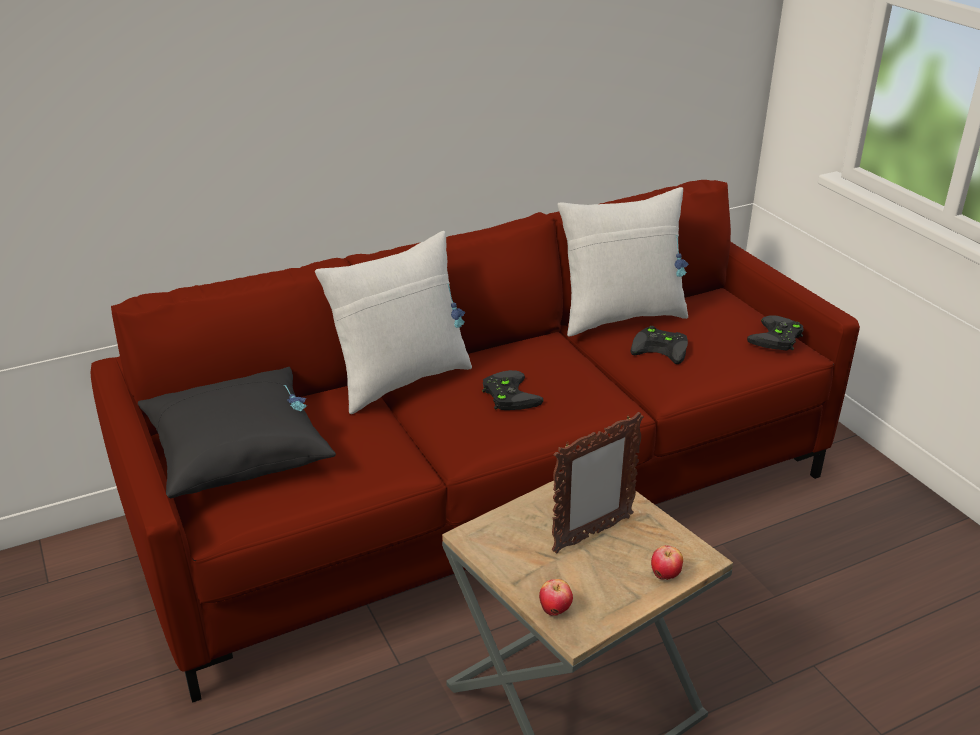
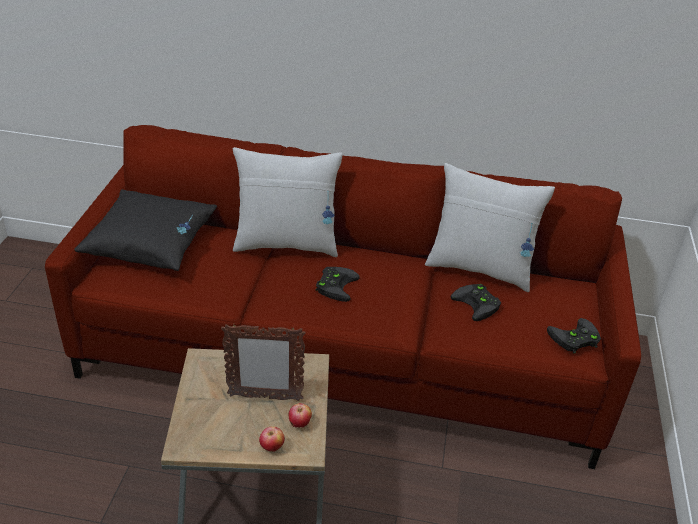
camera: 35 degrees right, 5 degrees up
apple [539,579,573,616] -> apple moved to [289,403,312,428]

